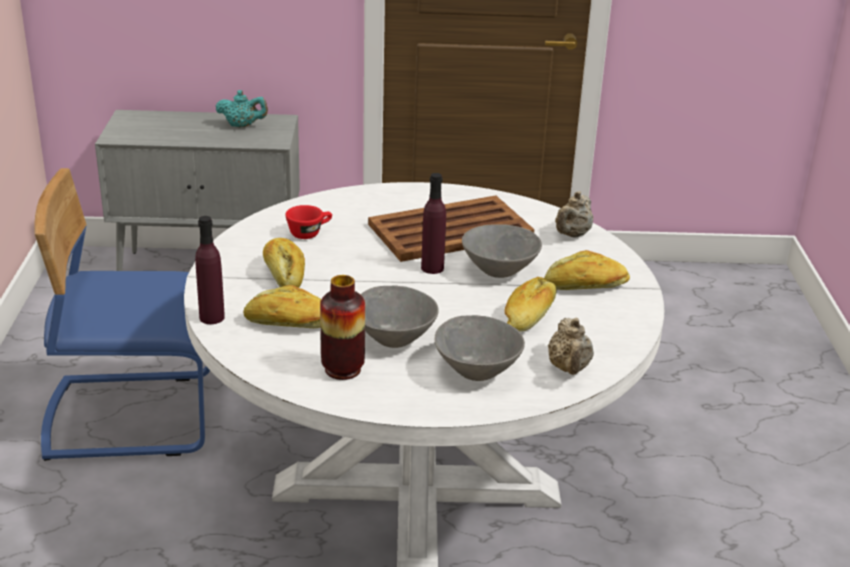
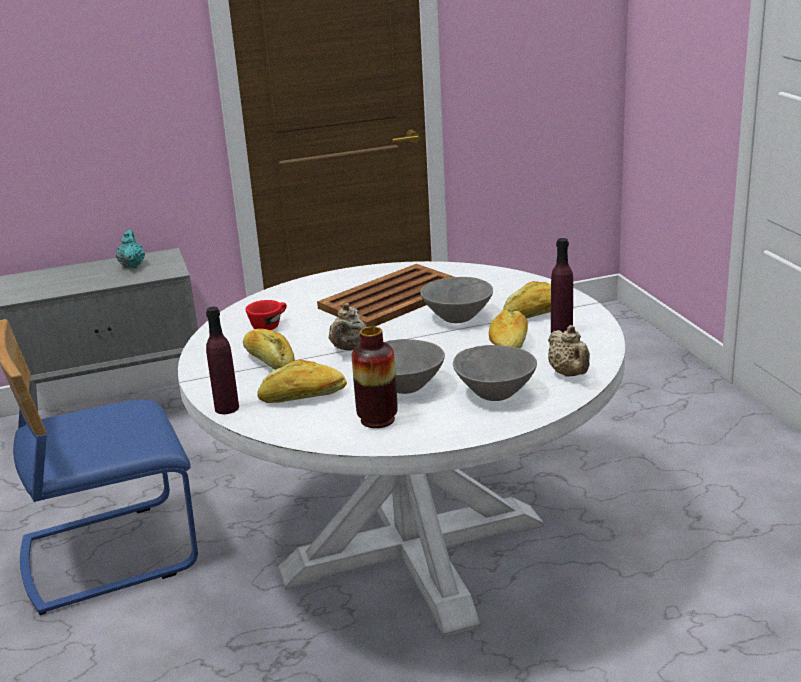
camera: 15 degrees left, 5 degrees down
turquoise teapot [216,90,268,127] -> turquoise teapot turned 90 degrees counterclockwise [116,230,145,269]
purple bottle [421,173,446,274] -> purple bottle moved to [551,238,573,333]
beige teapot [555,191,593,238] -> beige teapot moved to [328,303,366,351]

